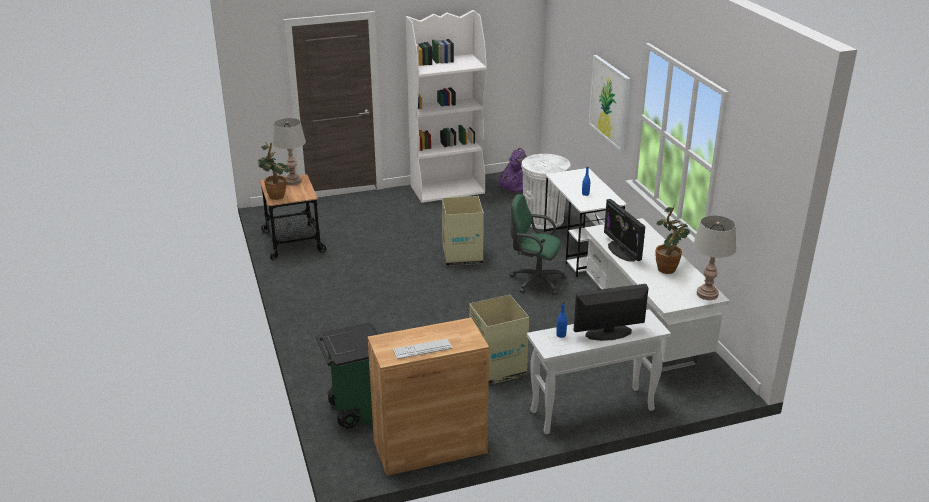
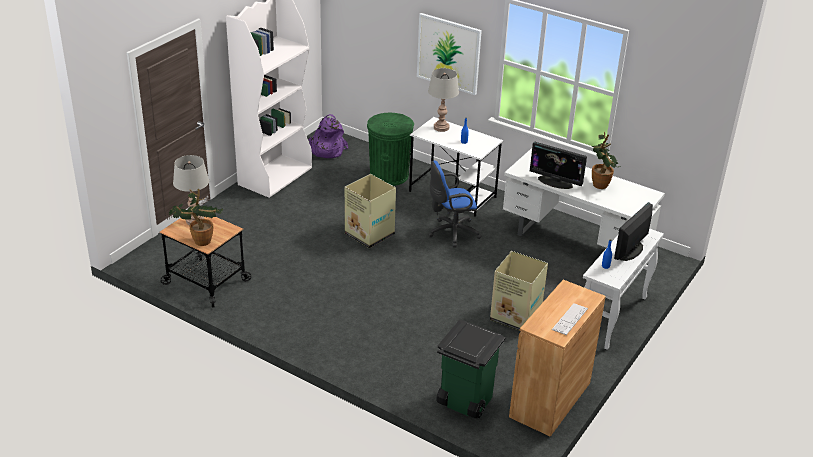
camera: 40 degrees left, 5 degrees up
green office chair [510,194,567,295] -> blue office chair [428,160,481,247]
white trash can [521,154,571,229] -> green trash can [367,113,414,186]
grey table lamp [693,215,736,300] -> grey table lamp moved to [428,68,459,132]

